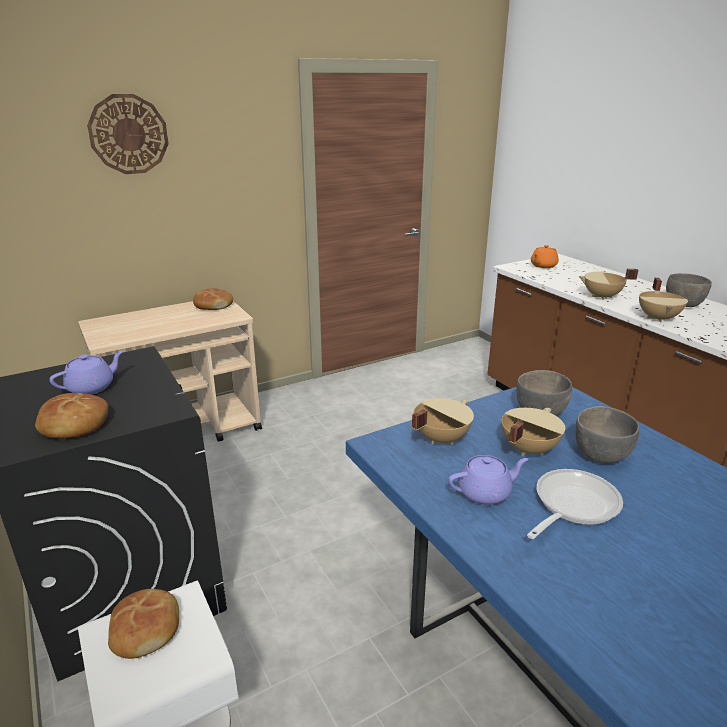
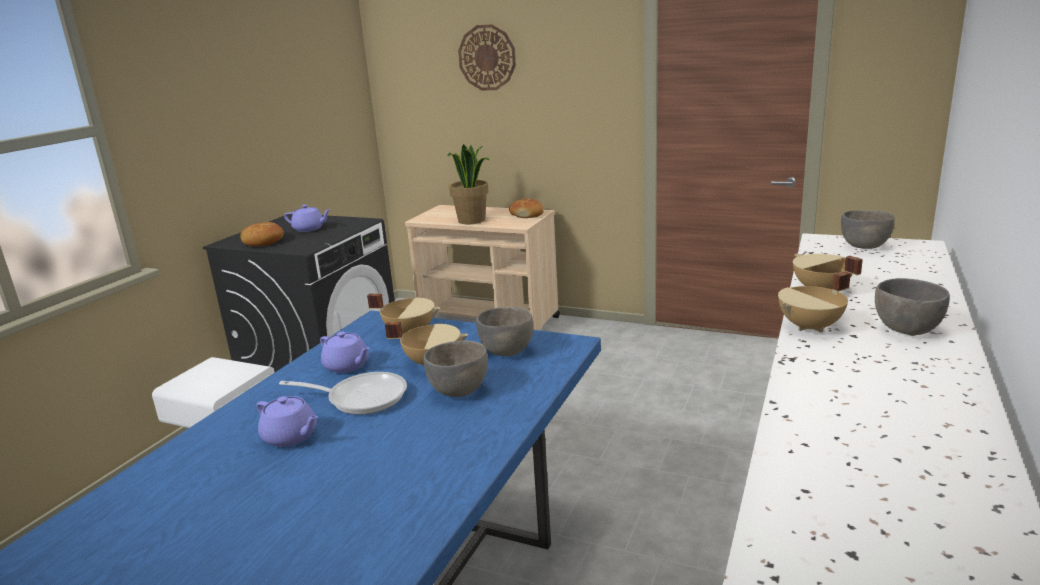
camera: 55 degrees right, 5 degrees down
bread [108,589,179,659] -> none
orange teapot [531,245,559,268] -> grey bowl [841,210,895,249]
none -> purple teapot [256,396,318,447]
none -> potted plant [447,144,490,224]

